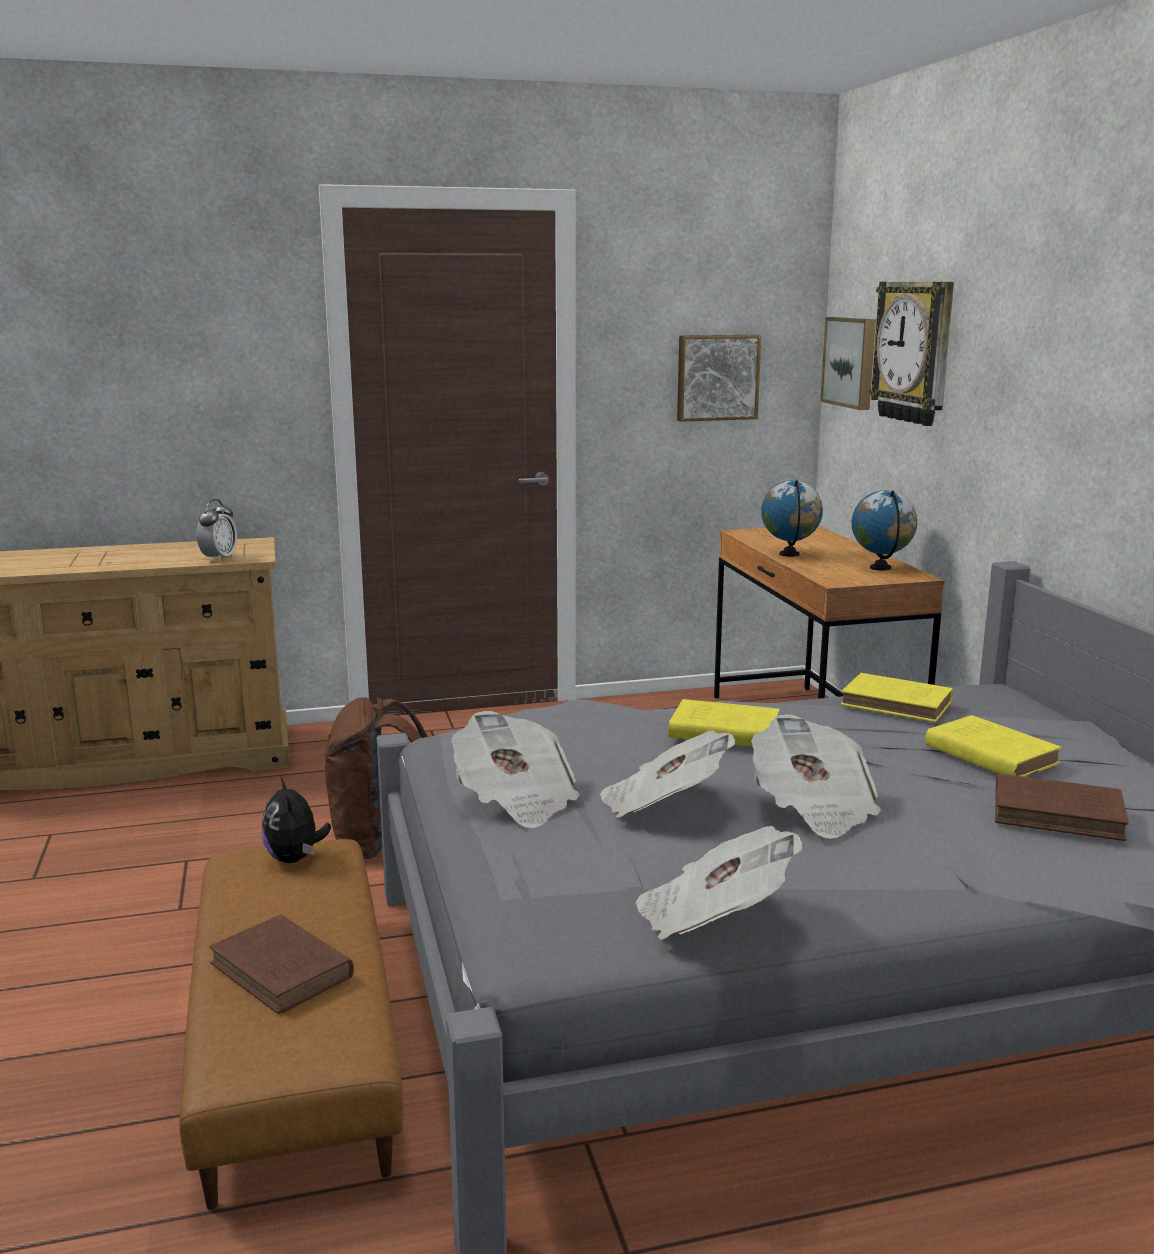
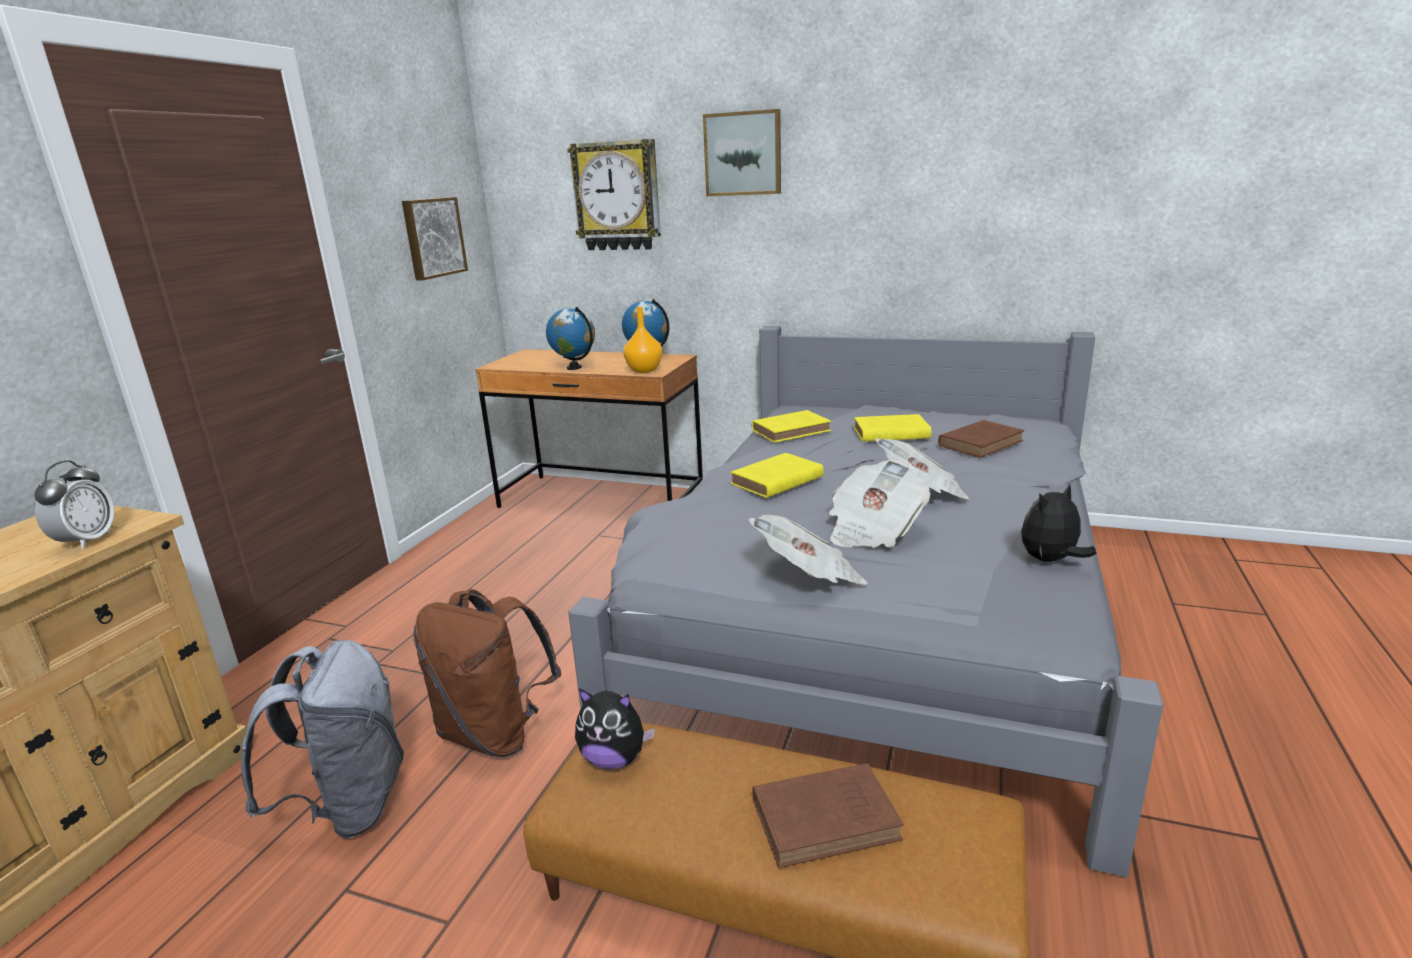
camera: 55 degrees left, 5 degrees up
alarm clock [196,499,237,562] -> alarm clock turned 45 degrees clockwise [34,460,114,549]
newspaper [635,826,803,940] -> plush toy [1021,483,1097,562]
picture [820,317,876,410] -> picture moved to [703,109,781,196]
none -> grey backpack [241,640,404,838]
none -> orange vase [623,307,662,373]

